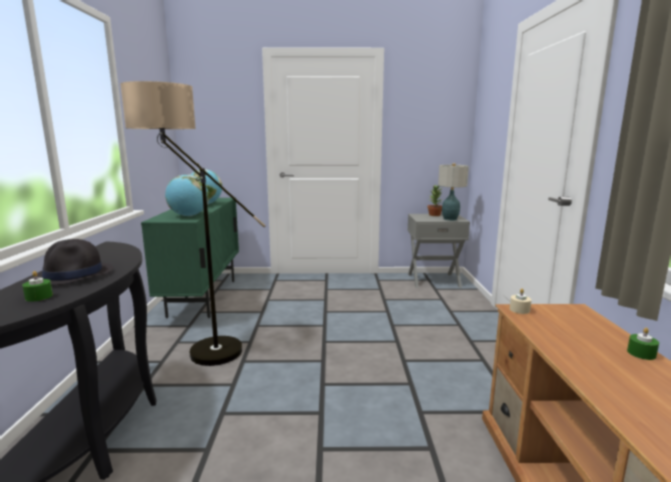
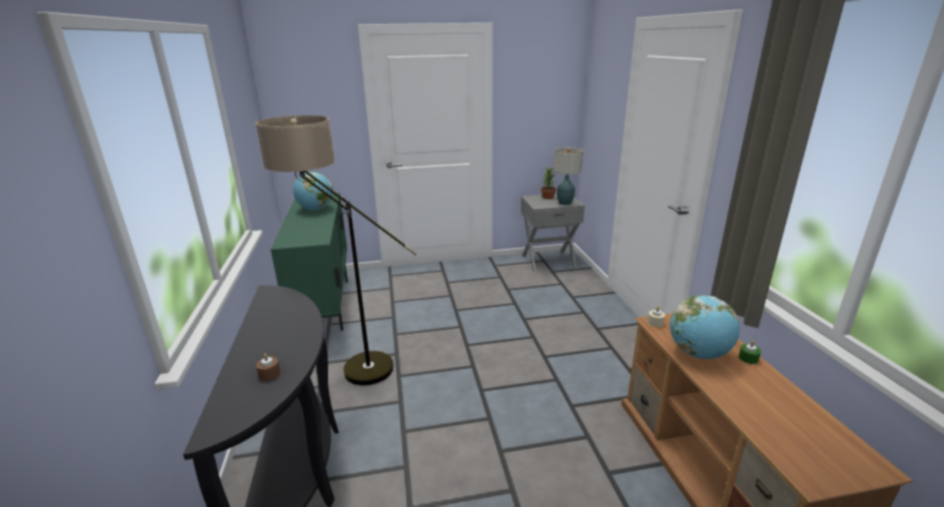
camera: 10 degrees left, 10 degrees up
green candle [22,271,53,302] -> brown candle [256,353,280,381]
black hat [29,239,113,285] -> none
globe [165,174,209,216] -> globe moved to [670,295,740,359]

